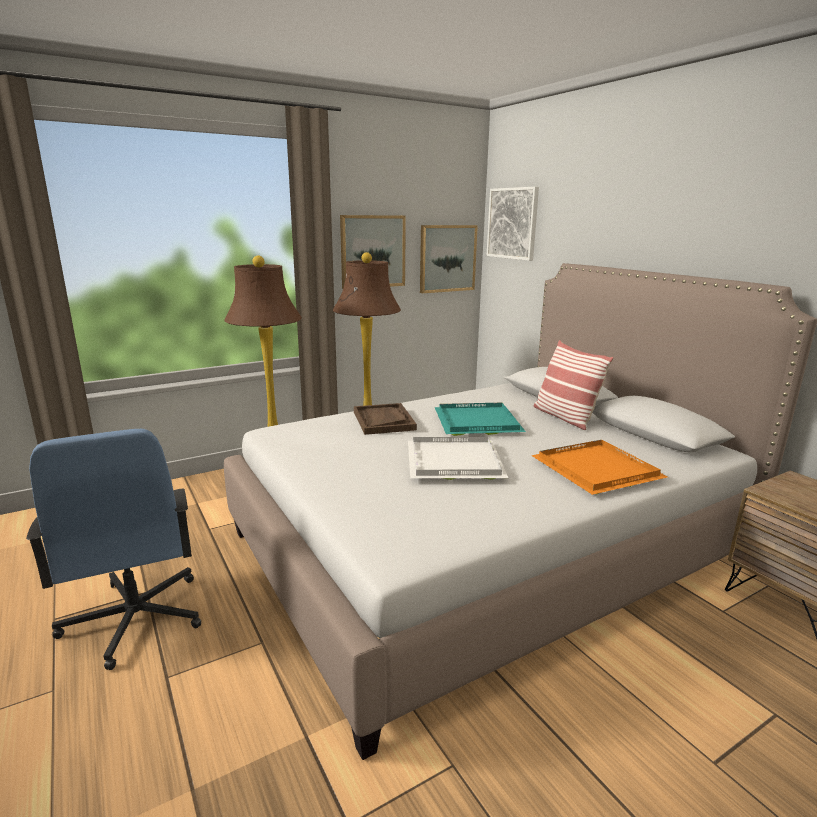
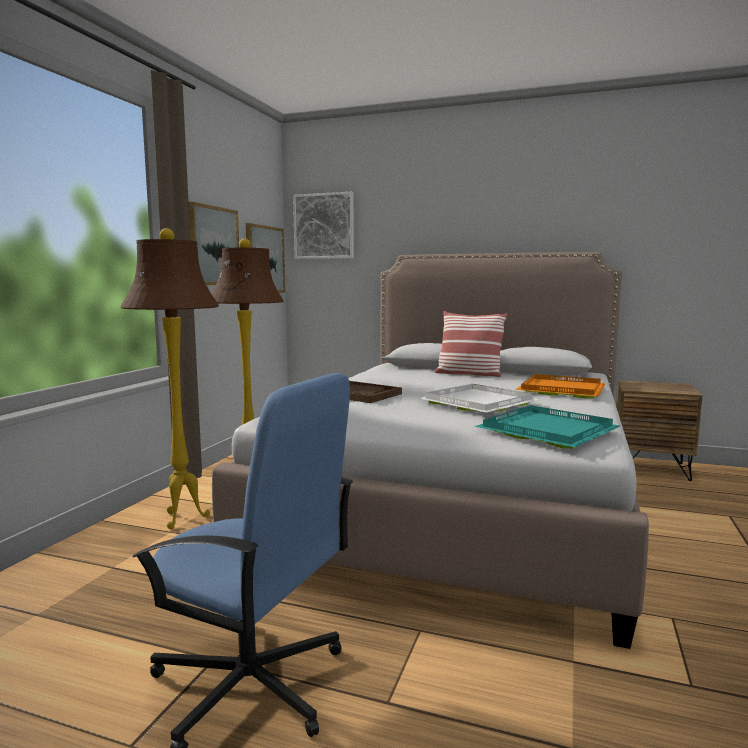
camera: 40 degrees left, 10 degrees down
turquoise tray [435,403,526,436] -> turquoise tray moved to [474,405,620,449]

